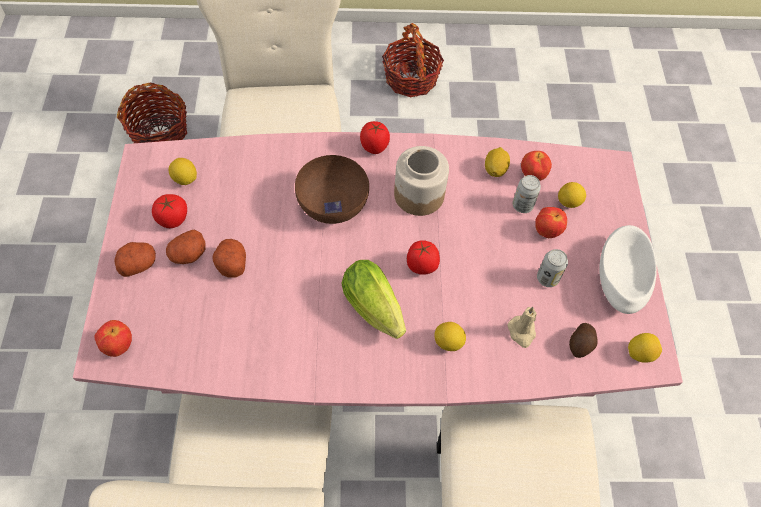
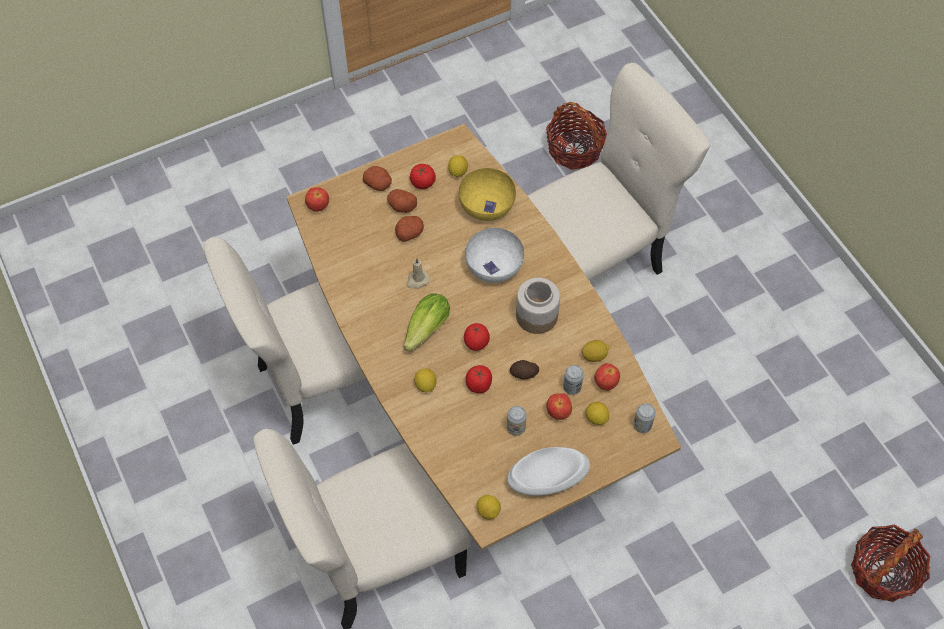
camera: 65 degrees right, 0 degrees up
pink dining table [73,132,683,406] -> brown dining table [287,124,681,550]
brown bowl [295,155,369,224] -> white bowl [465,228,524,283]
tomato [360,121,390,154] -> tomato moved to [466,365,492,393]
basket [382,23,444,98] -> basket moved to [851,525,930,602]
beige candle [507,307,537,348] -> beige candle moved to [406,258,430,289]
potato [569,323,597,358] -> potato moved to [509,360,539,379]
none -> yellow bowl [459,168,516,221]
none -> can [633,403,656,433]

